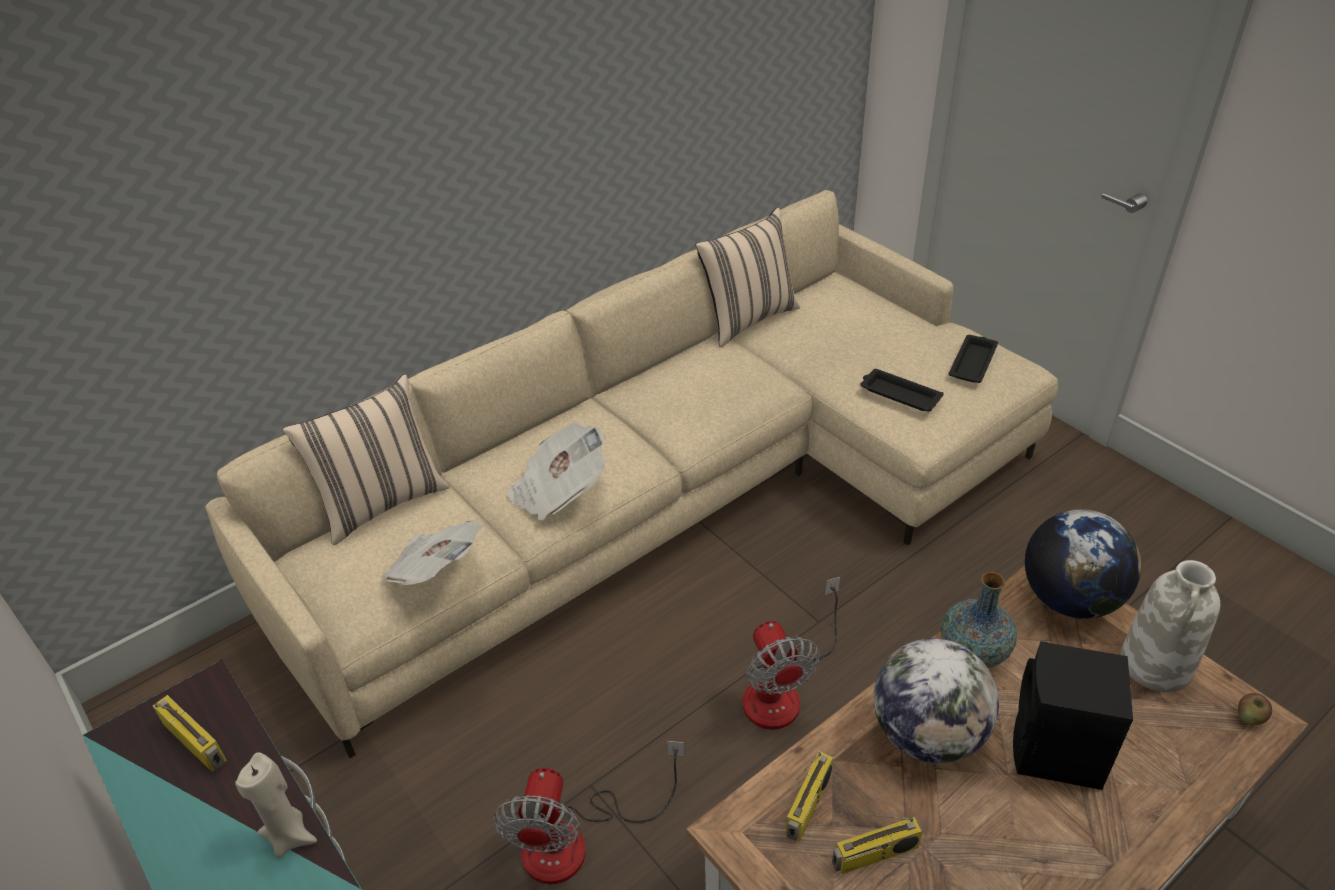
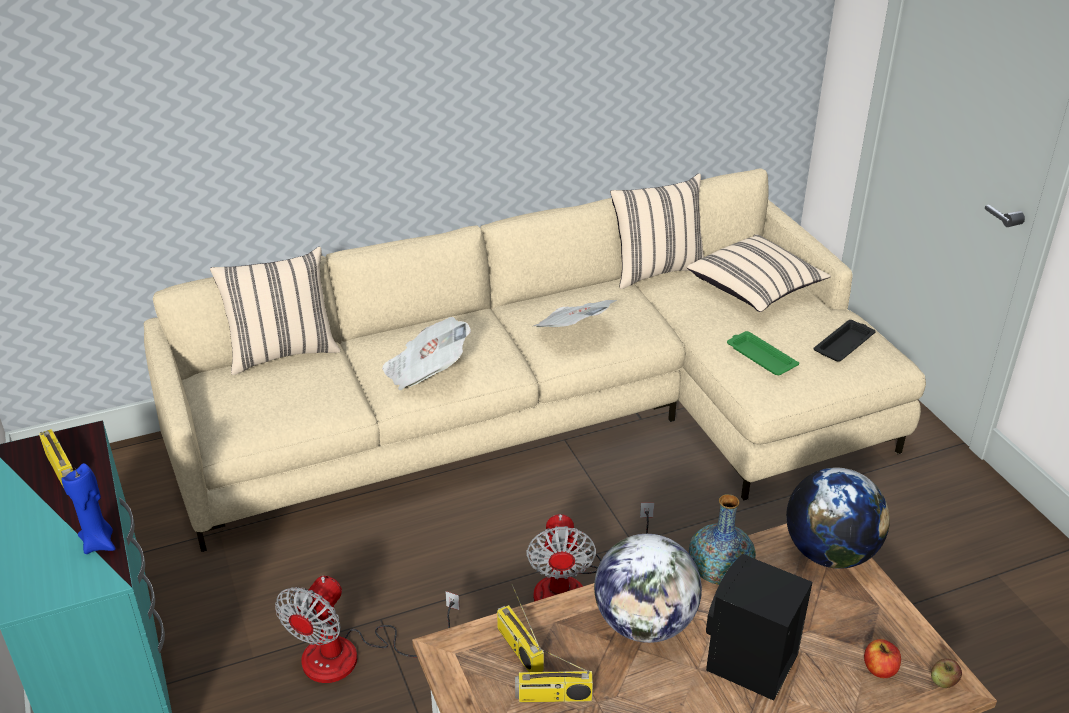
camera: 15 degrees right, 5 degrees down
beige candle [235,752,317,858] -> blue candle [61,463,116,554]
newspaper [381,520,483,585] -> newspaper moved to [534,300,617,327]
radio [786,751,833,841] -> radio turned 105 degrees clockwise [497,584,544,672]
black tray [861,369,944,411] -> green tray [727,331,799,375]
white vase [1120,560,1220,692] -> none
none -> beige pillow [687,234,831,312]
none -> apple [864,639,901,678]

